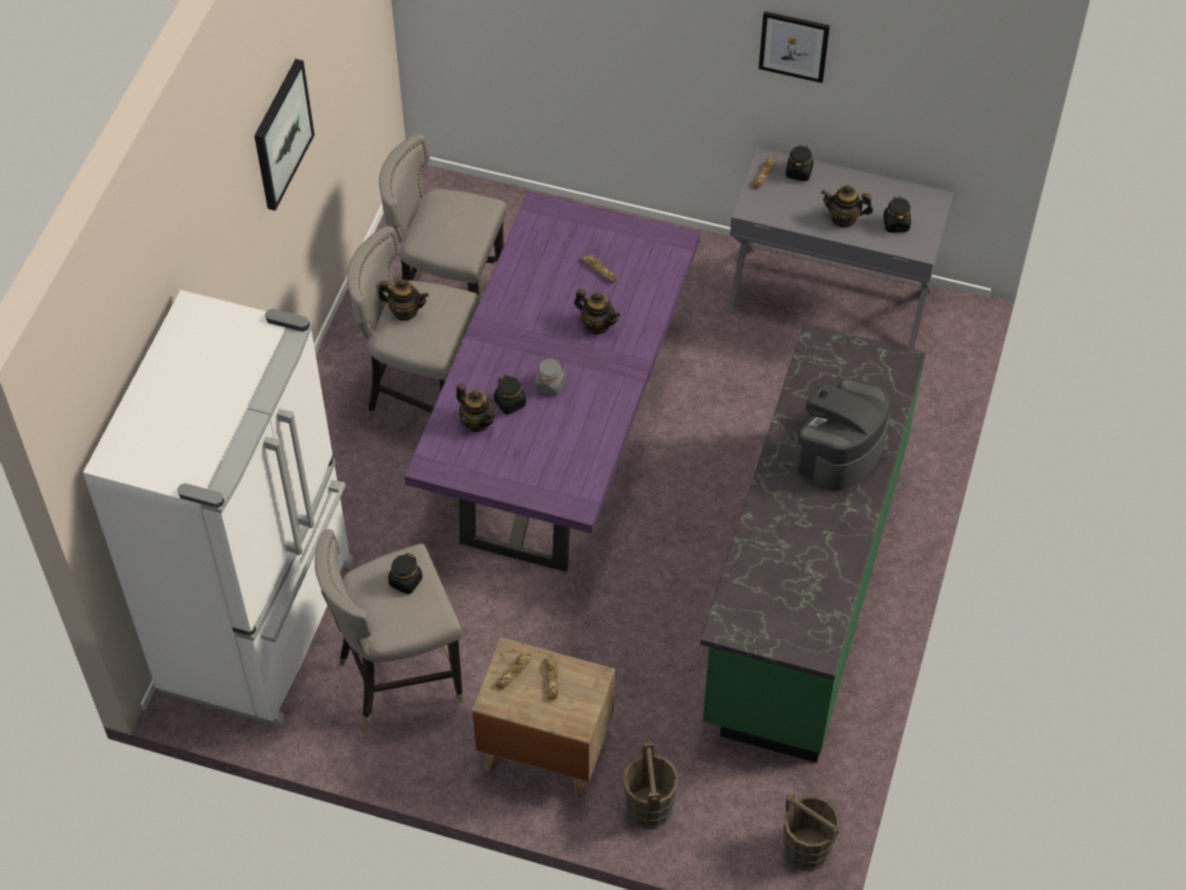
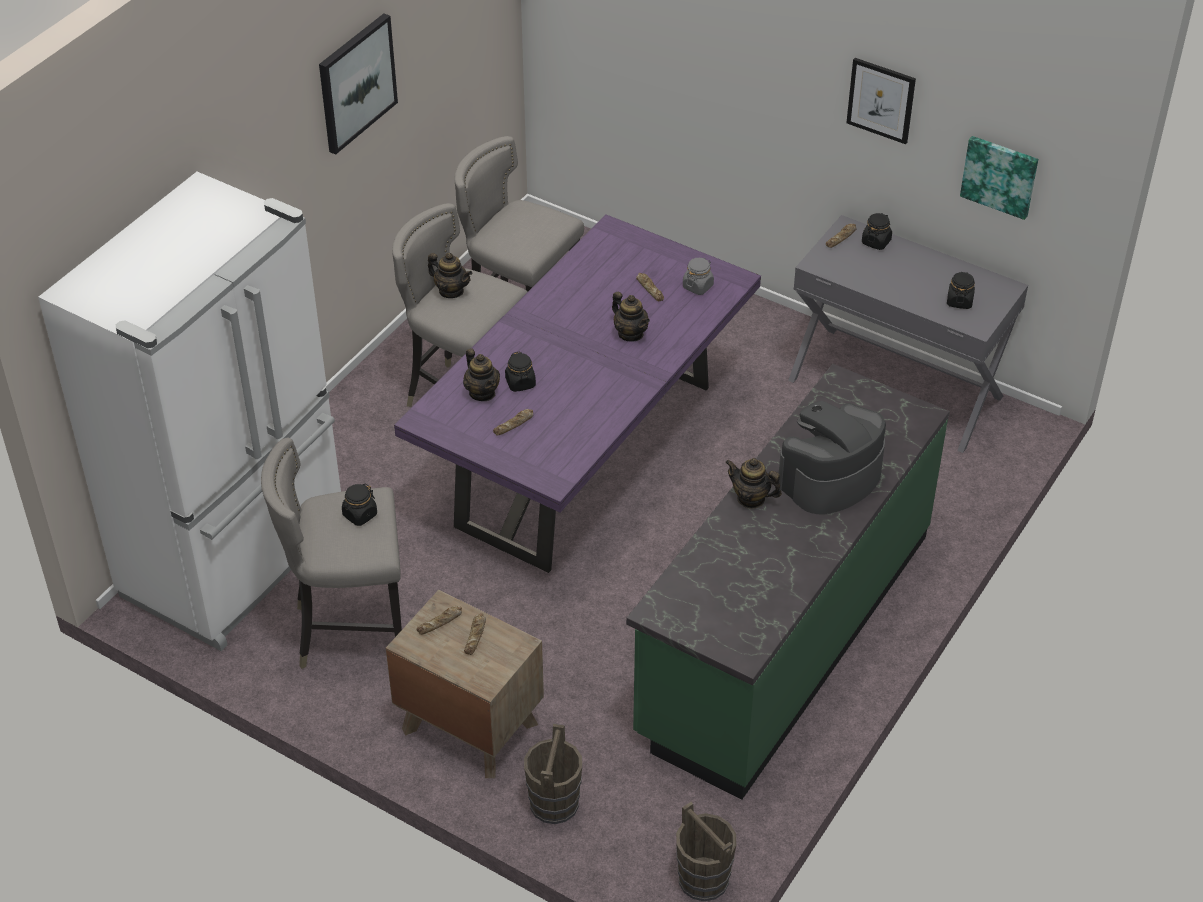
camera: 15 degrees right, 10 degrees down
grey jar [534,357,566,396] -> grey jar moved to [683,258,714,295]
teapot [821,185,873,228] -> teapot moved to [725,458,782,509]
none -> bread [493,409,533,436]
none -> picture [960,136,1038,220]

